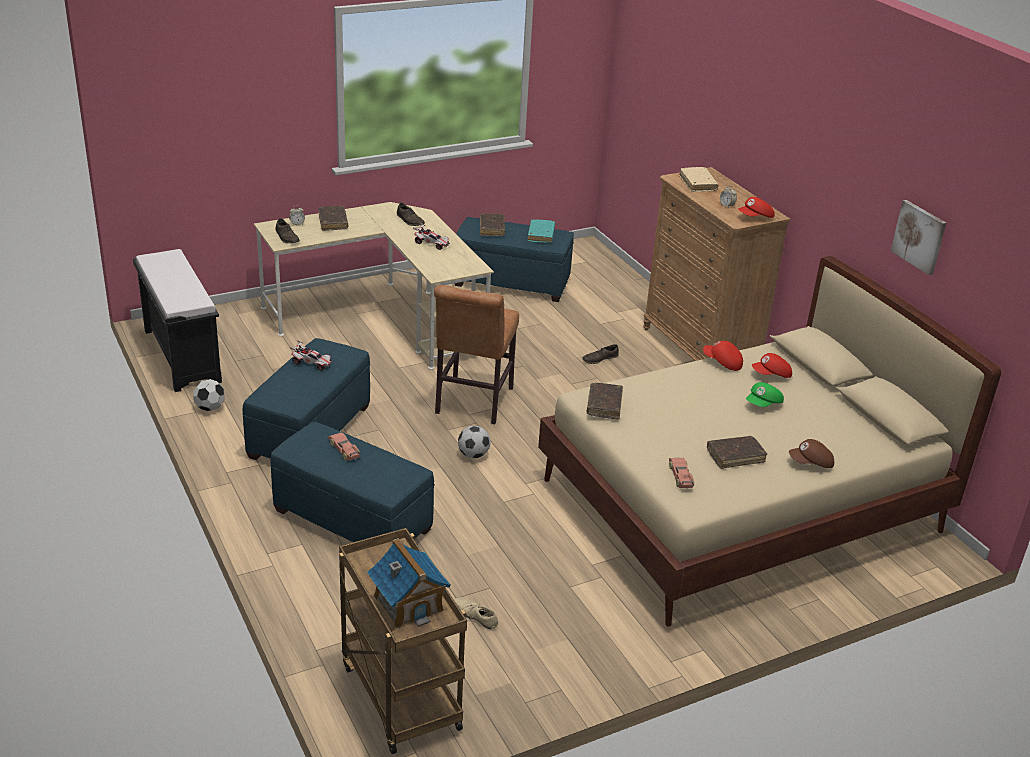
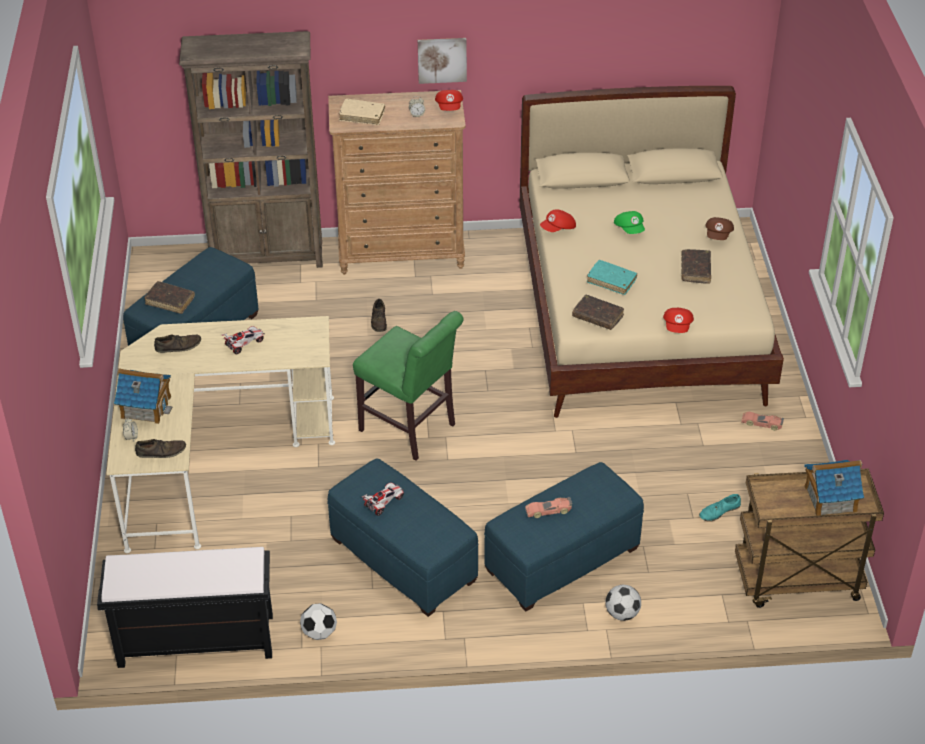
camera: 65 degrees left, 10 degrees up
brown book [319,206,348,231] -> toy house [114,368,172,424]
brown chair [434,285,519,424] -> green chair [353,311,464,461]
beige shoe [454,597,498,629] -> turquoise shoe [699,494,741,522]
football [458,426,491,458] -> football moved to [606,585,641,621]
turquoise book [528,219,555,243] -> turquoise book moved to [587,260,637,295]
toy car [669,458,694,489] -> toy car moved to [741,412,784,431]
red cap [752,353,792,378] -> red cap moved to [663,308,694,333]
picture [891,200,946,275] -> picture moved to [418,38,467,84]
none -> brown bookcase [179,31,323,268]

